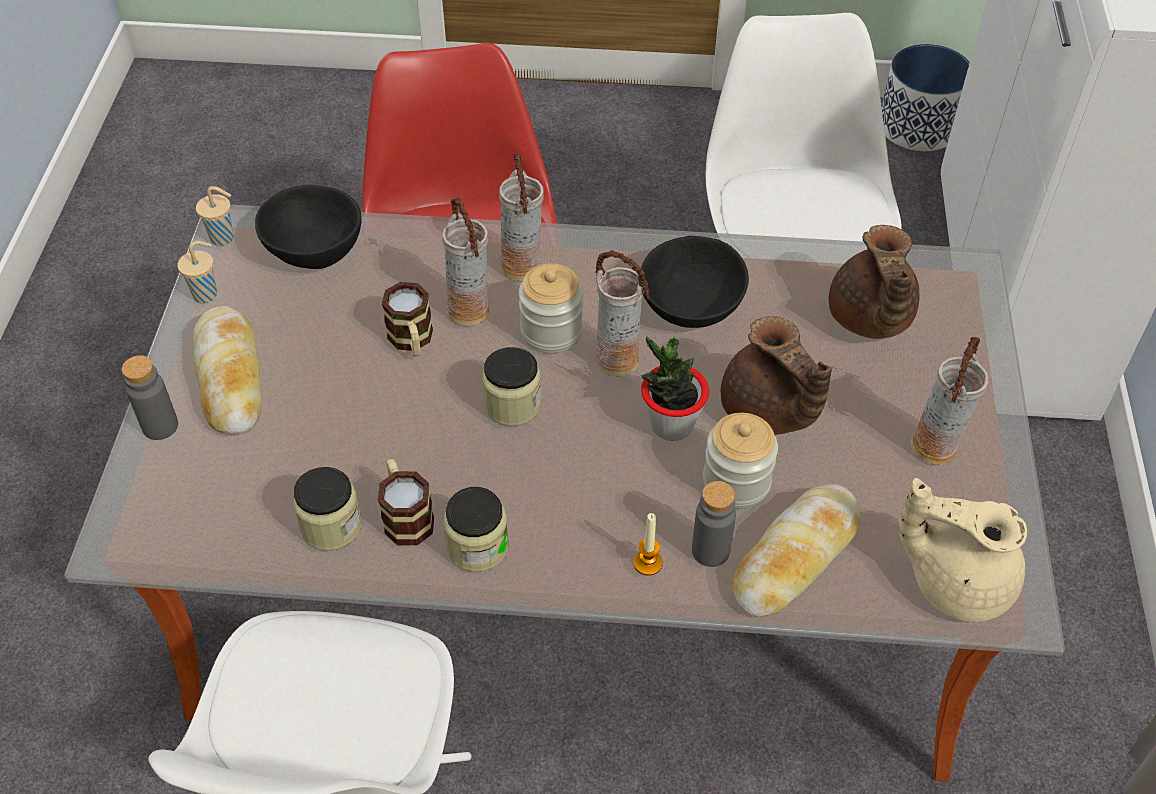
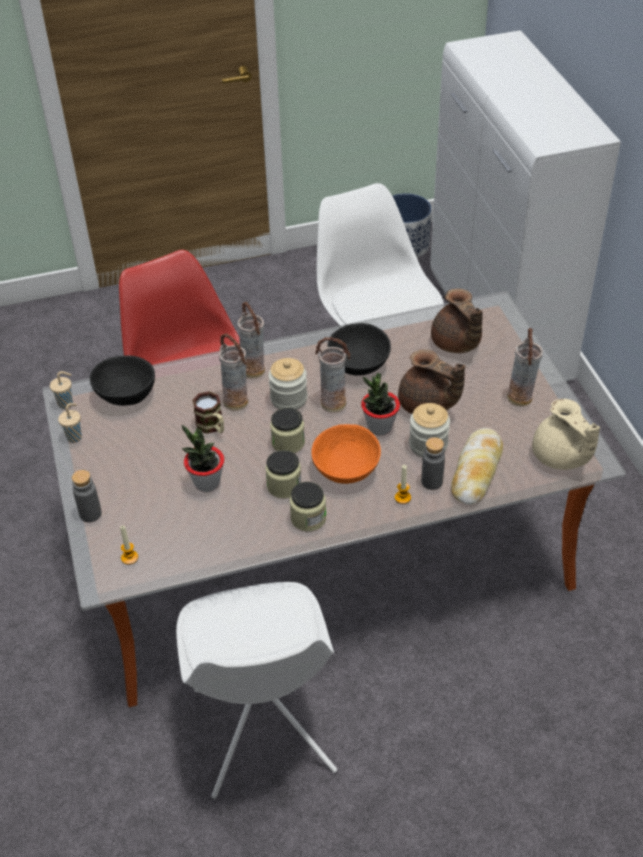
camera: 20 degrees left, 5 degrees down
bread [193,306,262,434] -> none
jar [293,467,362,551] -> jar moved to [265,450,301,498]
mug [378,459,434,546] -> none
beige teapot [899,478,1027,622] -> beige teapot turned 120 degrees counterclockwise [532,399,600,470]
none -> candle [120,525,138,565]
none -> potted plant [182,425,224,492]
none -> orange bowl [311,424,381,484]

